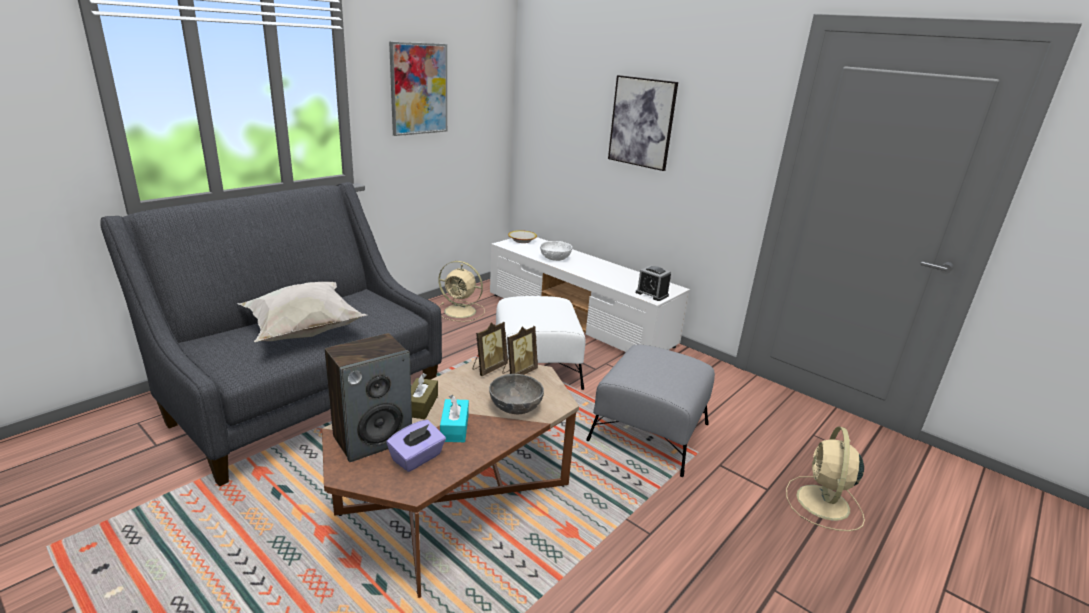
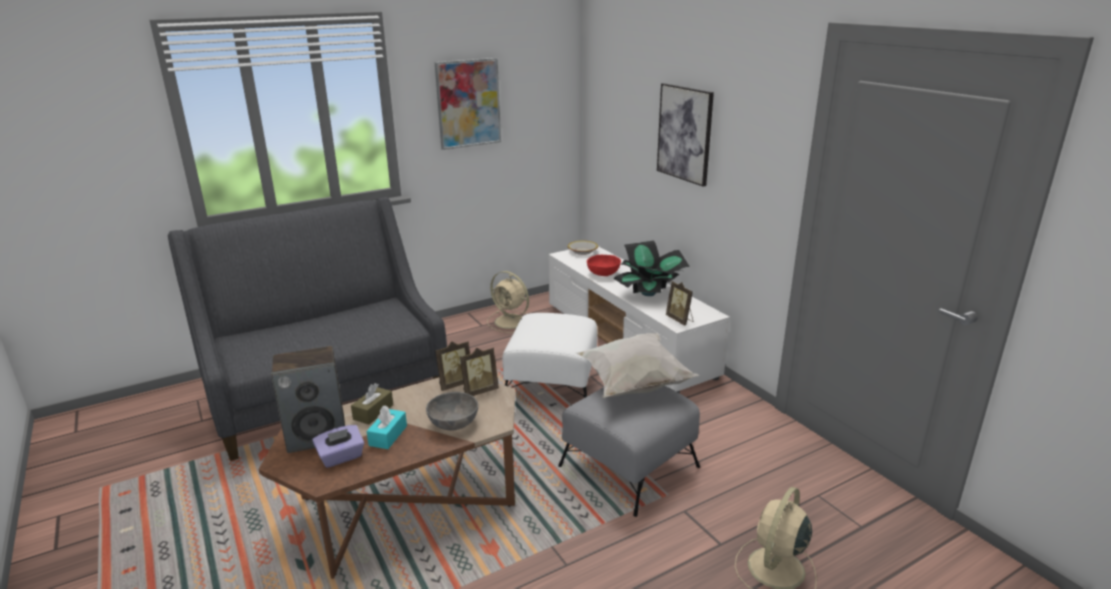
camera: 20 degrees right, 0 degrees up
white pillow [237,282,367,342] -> white pillow moved to [575,333,700,398]
white bowl [540,241,572,261] -> red bowl [587,255,621,276]
alarm clock [636,265,671,301] -> picture frame [666,281,693,325]
none -> potted plant [614,241,690,296]

